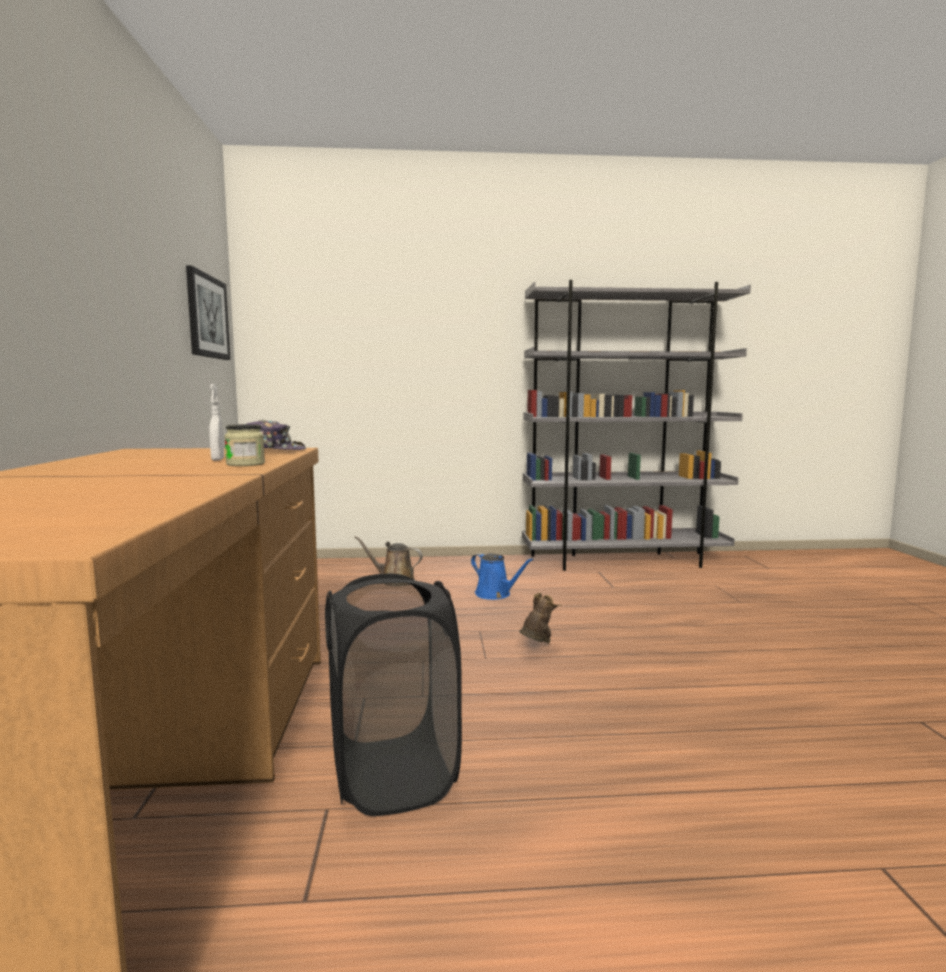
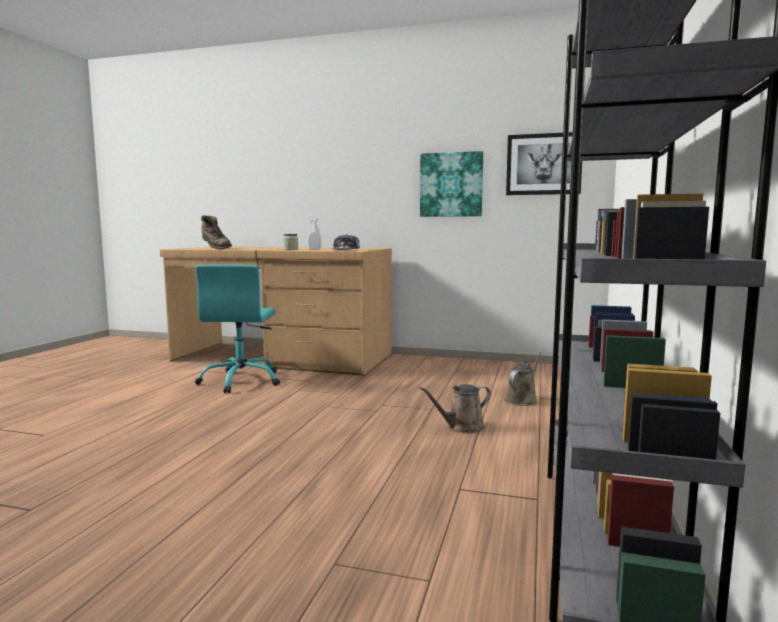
camera: 110 degrees right, 0 degrees up
black laundry basket [325,574,462,816] -> turquoise office chair [195,264,280,393]
blue watering can [471,553,534,600] -> brown watering can [419,384,491,433]
brown boot [519,593,561,644] -> brown boot moved to [201,215,232,250]
none -> picture [420,151,483,217]

